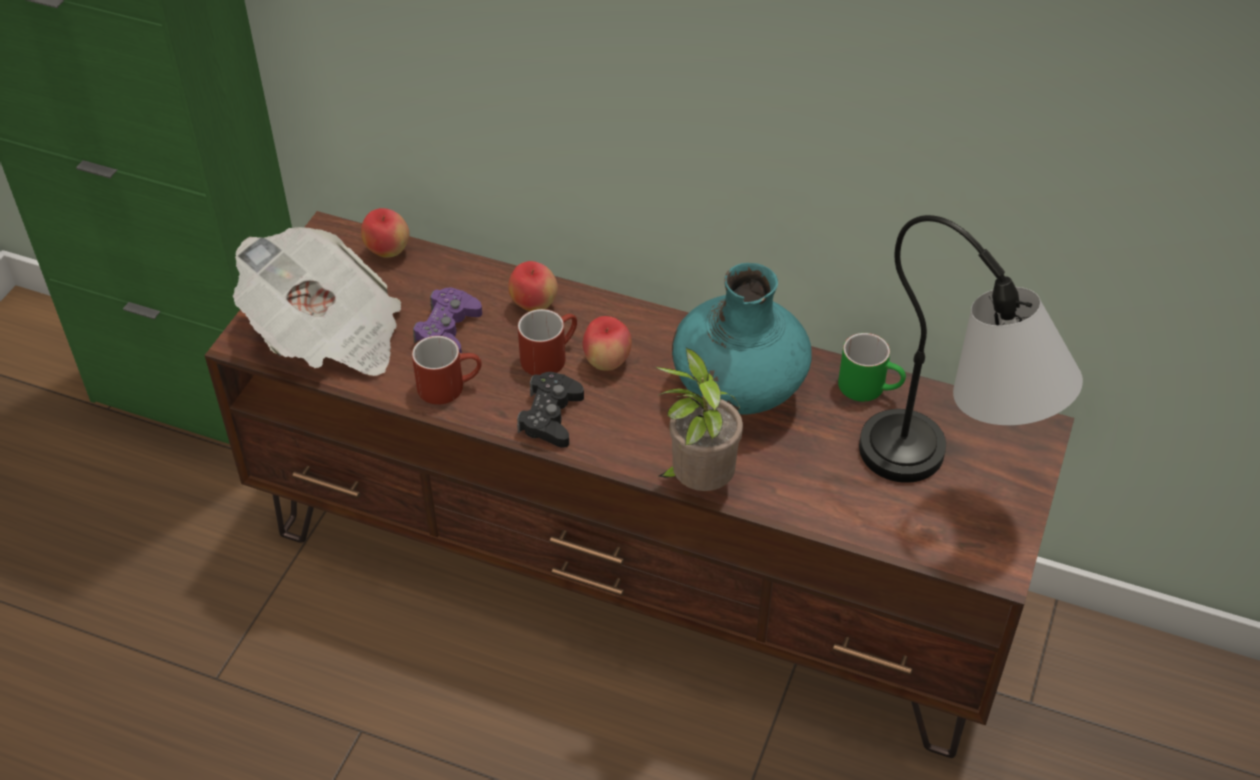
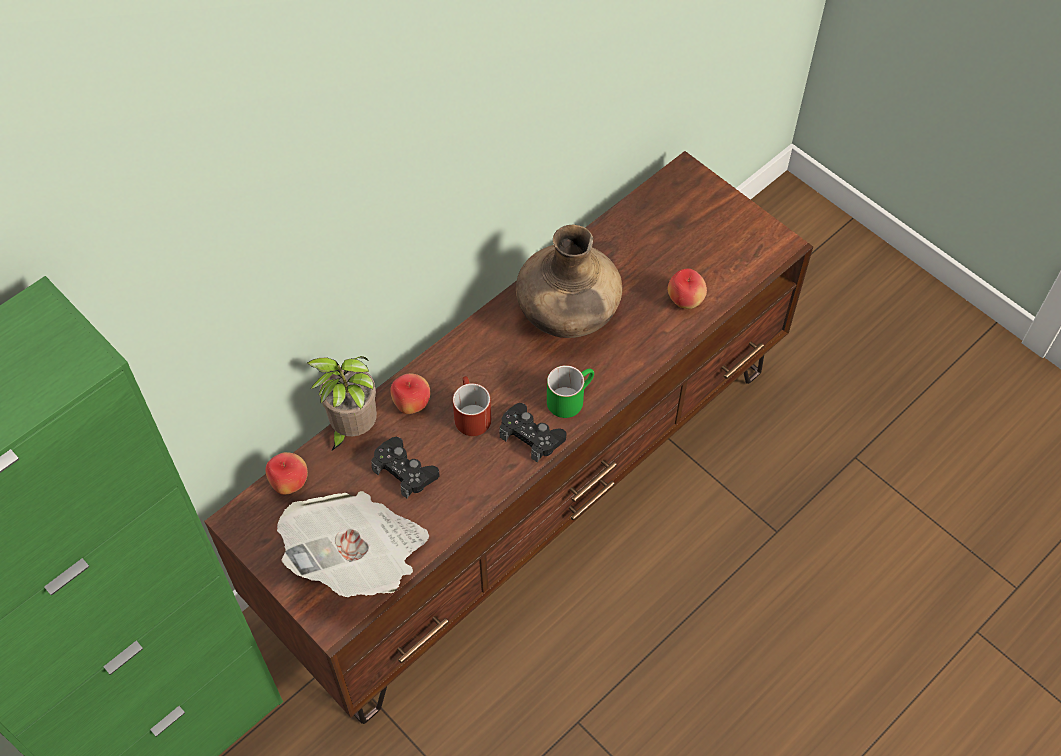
camera: 65 degrees left, 10 degrees up
red mug [412,336,482,405] -> none
purple game controller [413,288,482,353] -> black game controller [371,437,440,499]
apple [583,316,632,371] -> apple moved to [668,268,707,309]
potted plant [656,348,743,491] -> potted plant moved to [307,356,377,450]
turquoise vase [672,263,812,415] -> brown vase [516,225,622,338]
green mug [838,333,906,402] -> green mug moved to [547,365,594,418]
table lamp [859,215,1083,483] -> none

